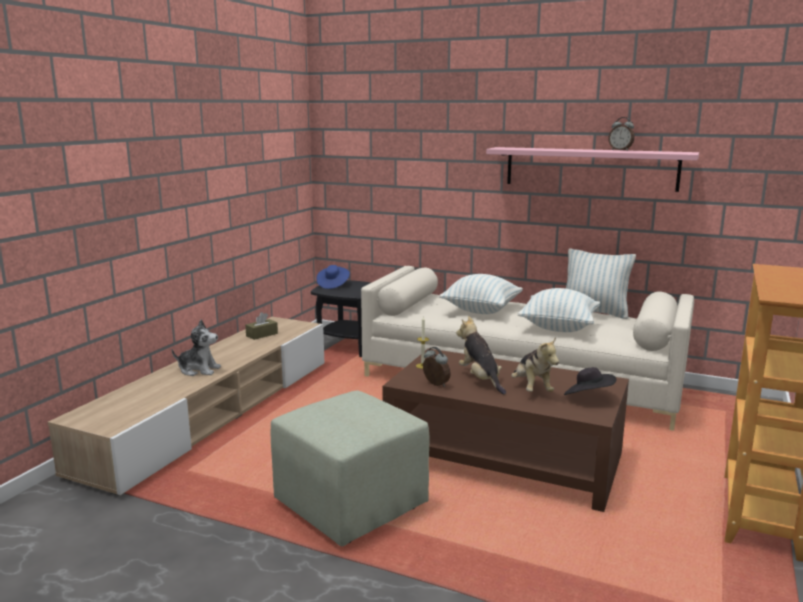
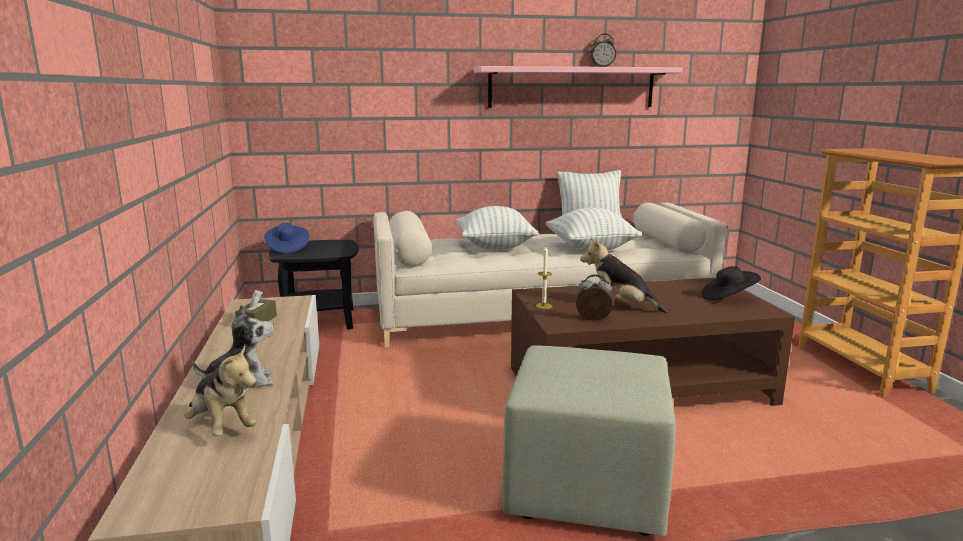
camera: 35 degrees left, 0 degrees up
plush toy [511,337,559,392] -> plush toy moved to [184,345,257,436]

